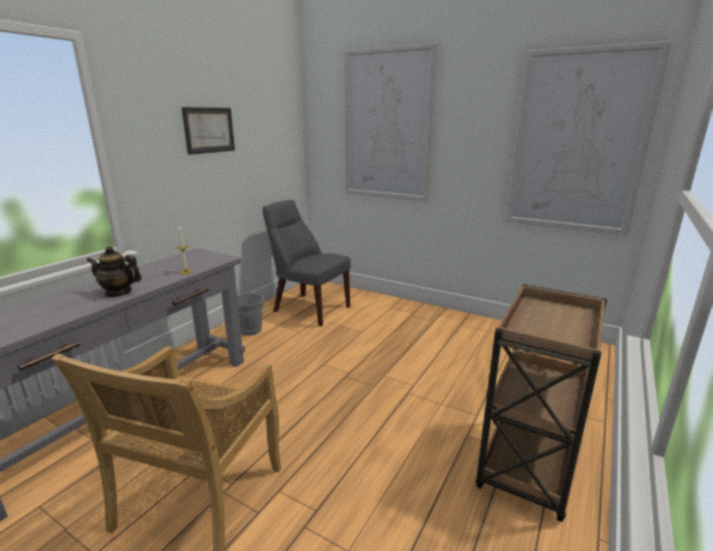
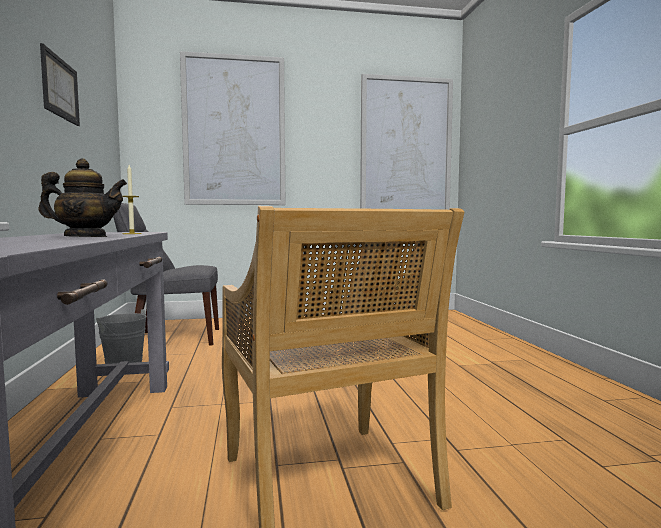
camera: 40 degrees left, 15 degrees down
teapot [87,246,142,297] -> teapot turned 150 degrees counterclockwise [38,158,127,237]
brown cart [476,284,607,522] -> none

